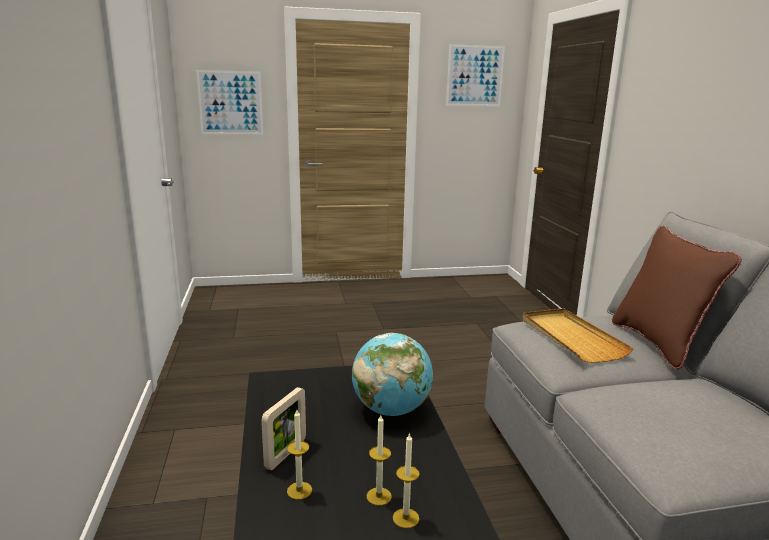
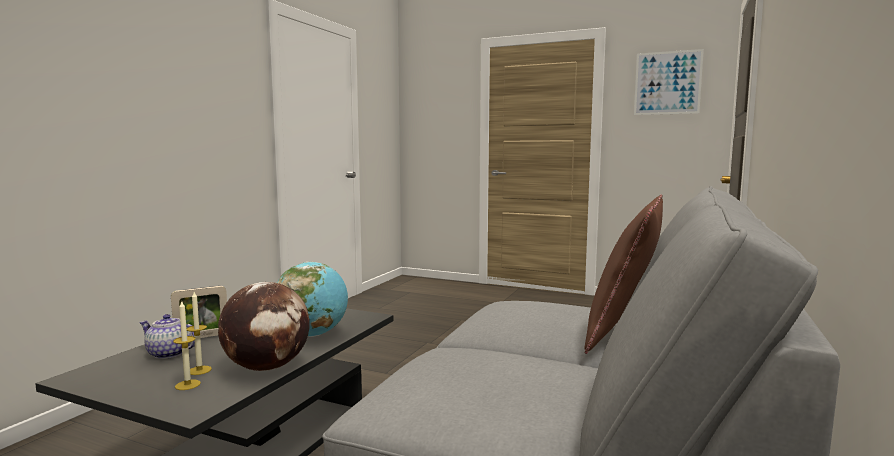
camera: 35 degrees right, 10 degrees down
picture [196,70,263,134] -> none
candle [287,410,312,500] -> teapot [139,314,195,359]
beige tray [523,309,634,363] -> none
none -> globe [218,282,310,371]

